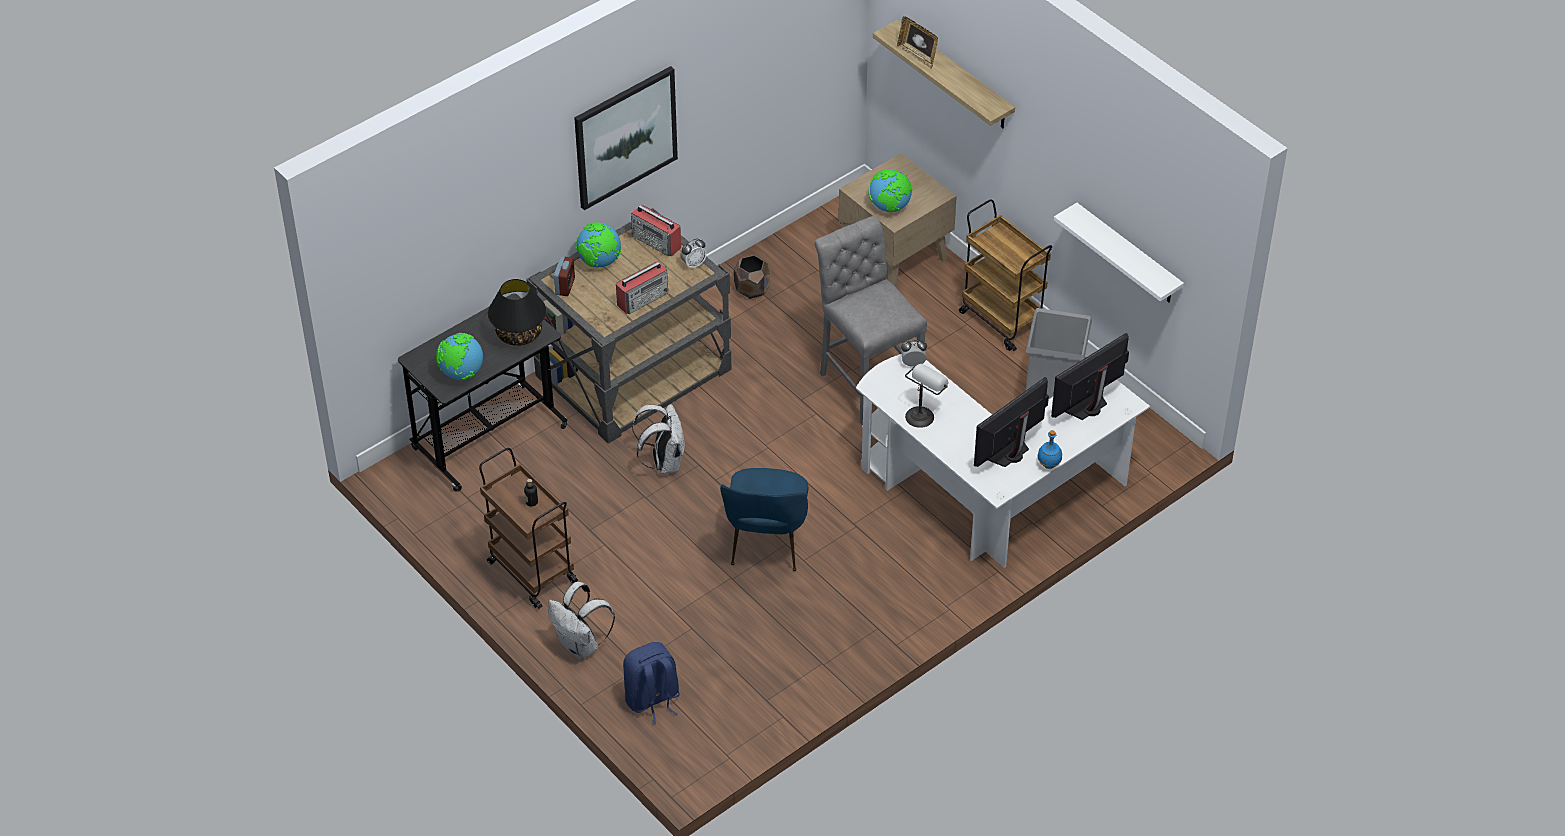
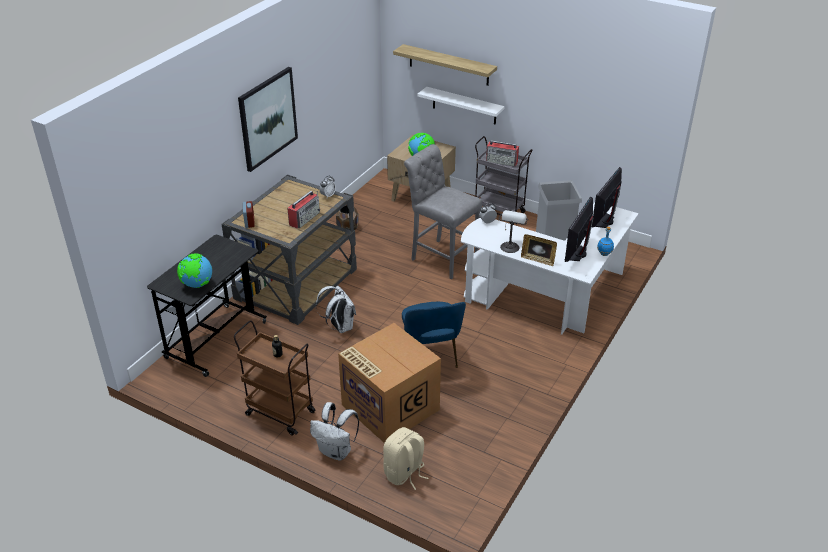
camera: 20 degrees left, 10 degrees down
black table lamp [488,279,546,346] -> none
globe [576,222,622,268] -> none
blue backpack [623,642,680,724] -> beige backpack [383,427,428,490]
radio [631,205,681,257] -> radio moved to [486,140,519,167]
picture frame [897,16,938,69] -> picture frame moved to [521,234,557,266]
brown cart [959,199,1052,351] -> grey cart [475,136,532,225]
white shelf [1054,203,1184,303] -> white shelf moved to [418,87,505,125]
none -> cardboard box [338,323,441,443]

